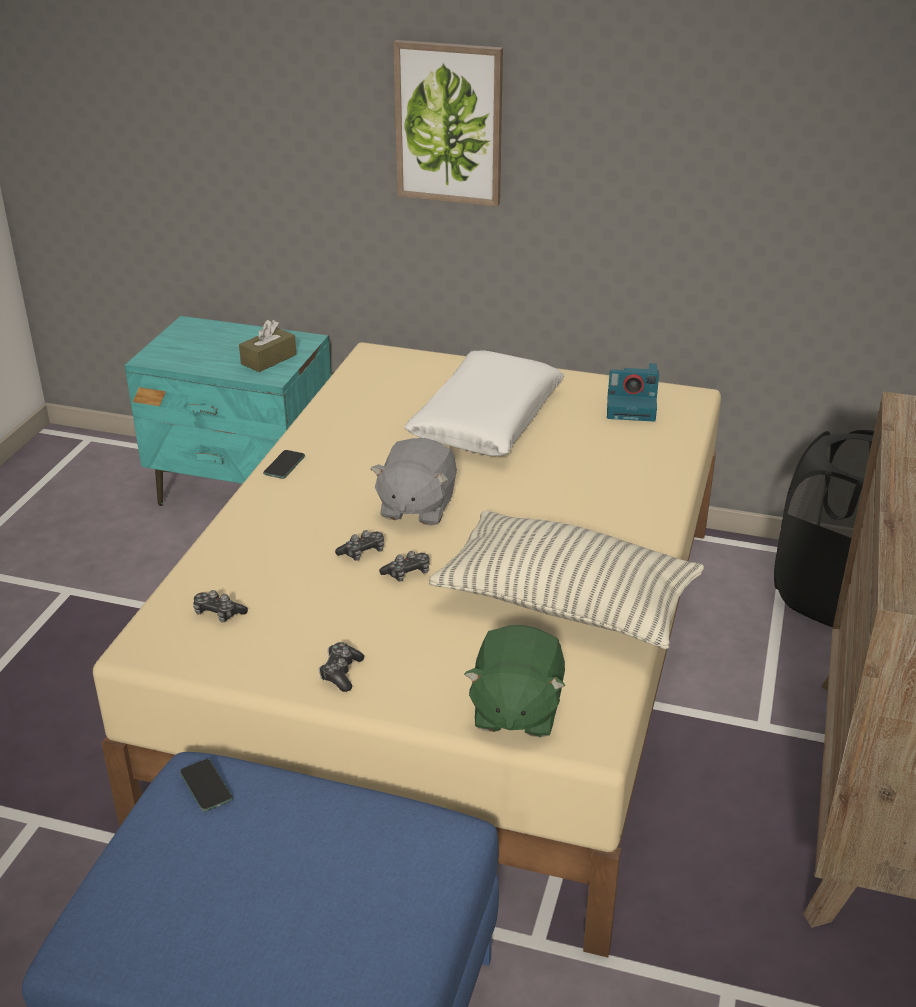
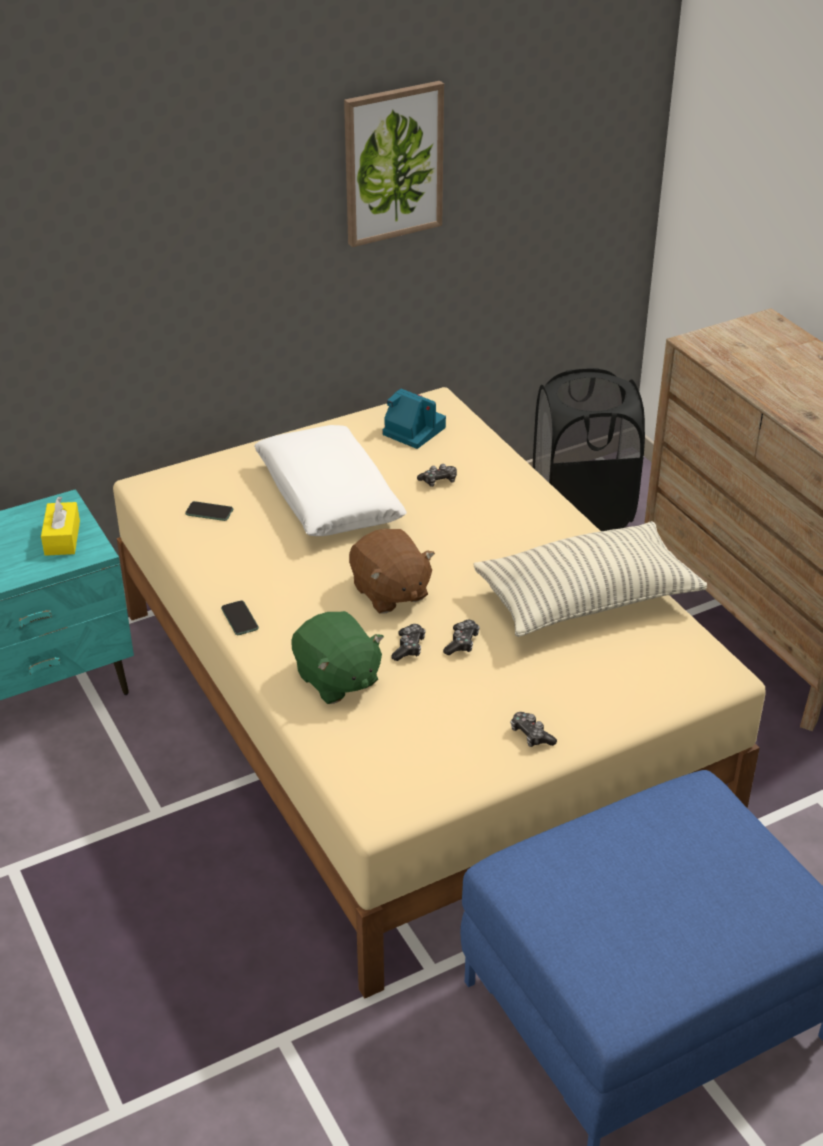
camera: 45 degrees left, 5 degrees up
phone [180,759,233,812] -> phone moved to [185,501,233,521]
game controller [193,590,248,622] -> game controller moved to [417,464,457,487]
brown tissue box [239,320,297,372] -> yellow tissue box [41,496,80,556]
grey plush toy [371,438,457,526] -> brown plush toy [349,529,435,614]
picture [393,40,503,207] -> picture moved to [344,81,444,247]
green plush toy [464,625,565,737] -> green plush toy moved to [291,611,384,704]
camera [607,363,659,421] -> camera turned 105 degrees counterclockwise [382,389,446,449]

